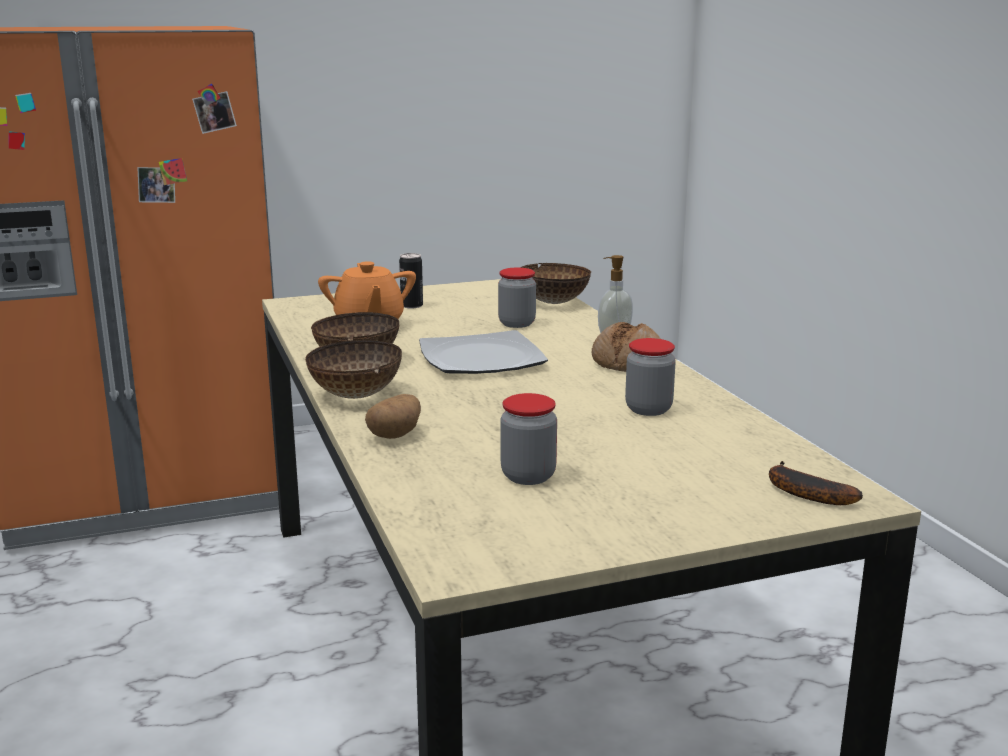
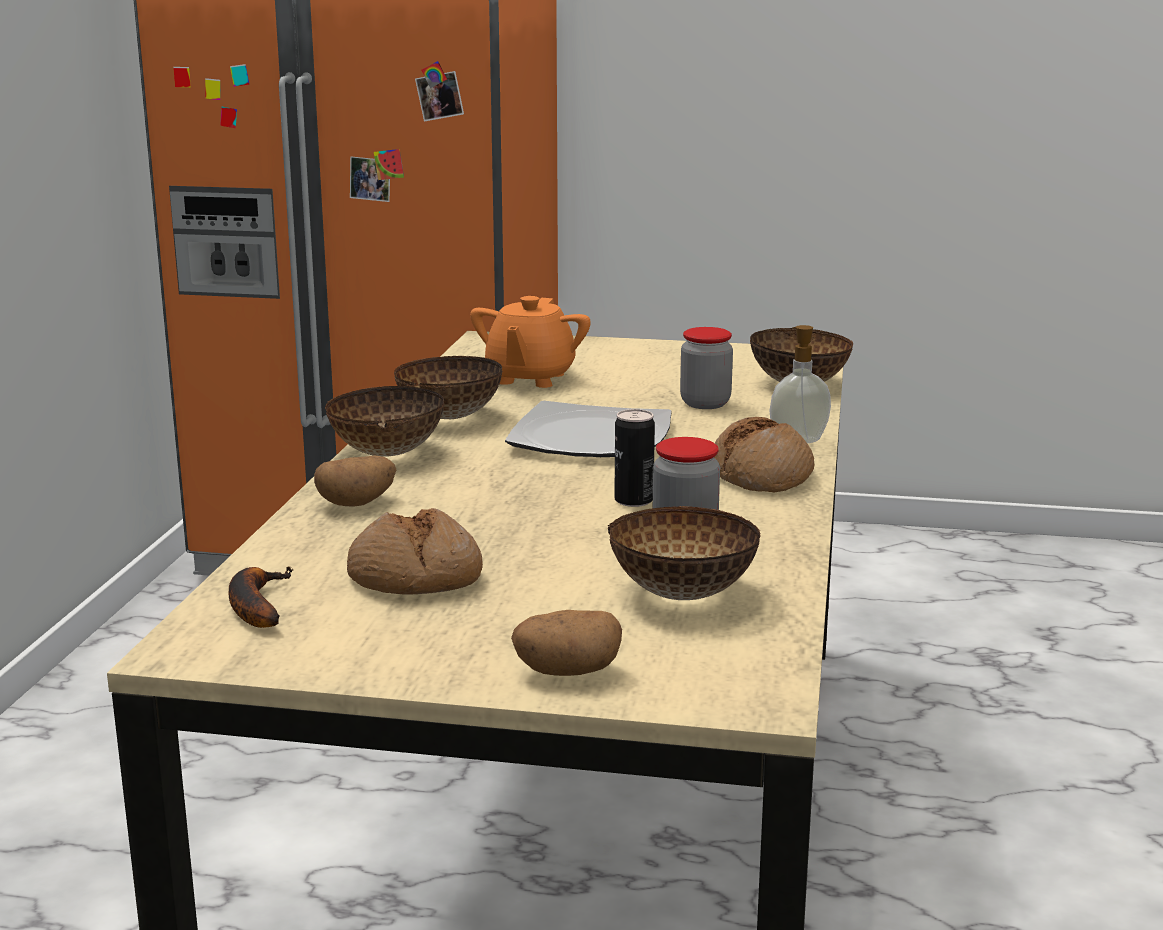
camera: 30 degrees right, 0 degrees up
can [399,253,423,308] -> can moved to [614,409,655,507]
jar [501,393,557,485] -> bread [347,508,483,595]
banana [769,461,863,505] -> banana moved to [229,566,294,628]
none -> potato [511,610,622,676]
none -> bowl [608,506,761,600]

